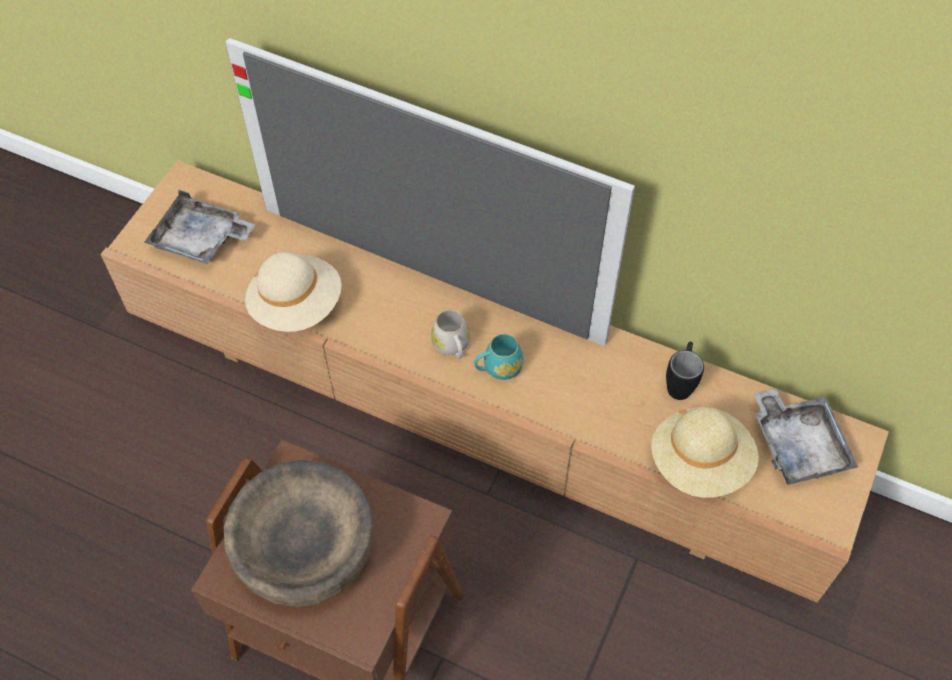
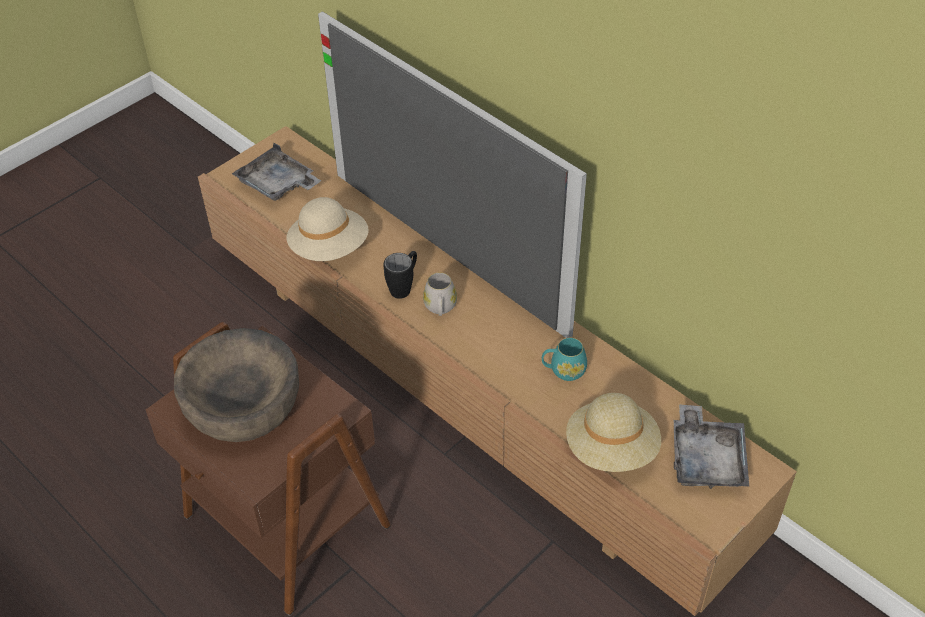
camera: 20 degrees right, 10 degrees down
turquoise mug [474,334,523,380] -> turquoise mug moved to [542,337,587,381]
black mug [666,342,704,400] -> black mug moved to [384,251,417,299]

